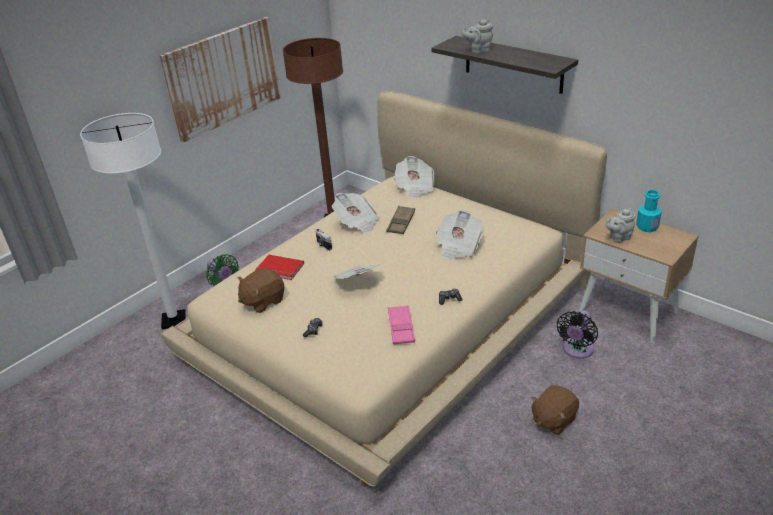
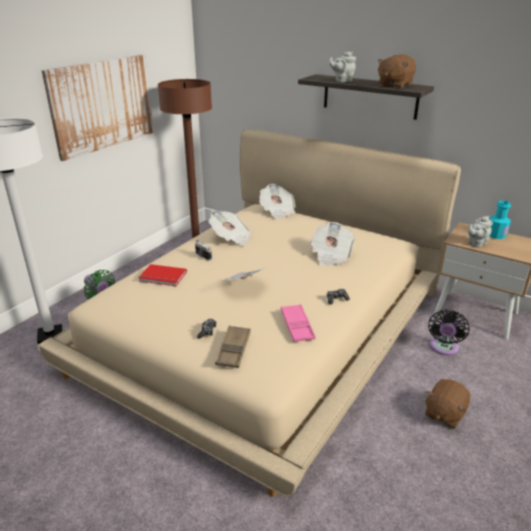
camera: 10 degrees left, 5 degrees down
brown plush toy [238,268,285,313] -> brown plush toy moved to [378,54,416,88]
brown tray [387,206,415,234] -> brown tray moved to [215,325,251,368]

